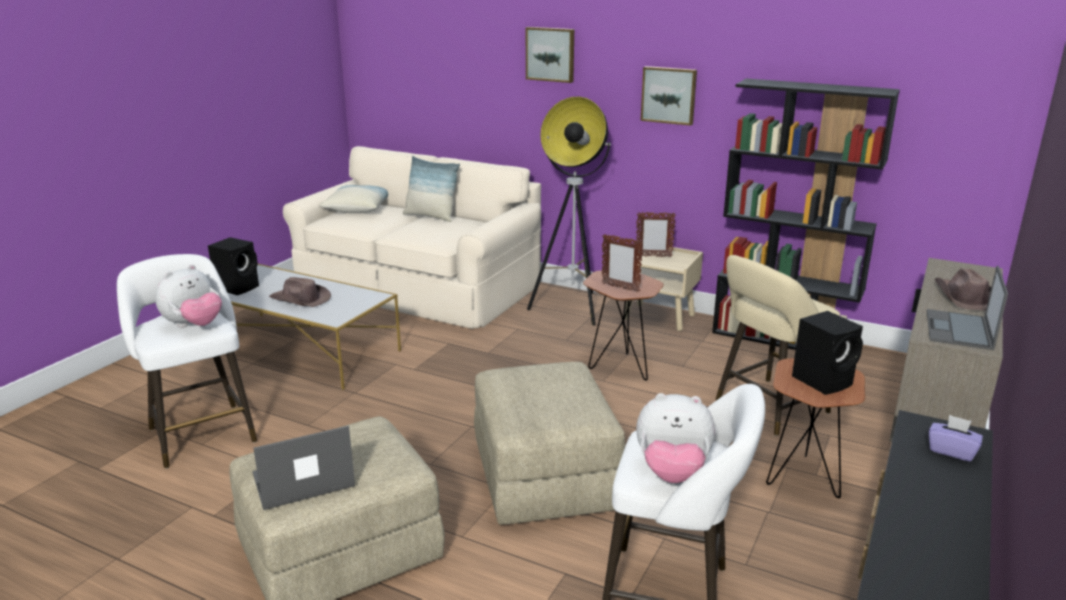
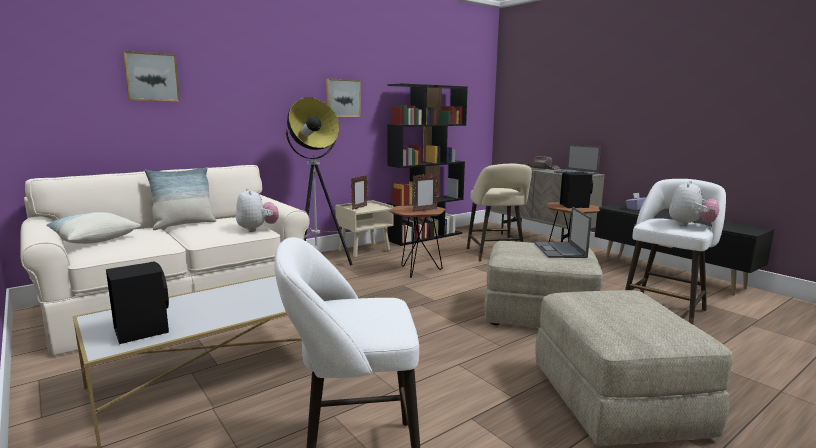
camera: 65 degrees left, 10 degrees down
plush toy [155,265,222,328] -> plush toy moved to [236,188,279,232]
laptop [252,426,355,510] -> laptop moved to [534,207,592,258]
brown hat [269,277,331,307] -> none
picture [526,27,574,83] -> picture moved to [123,51,180,101]

